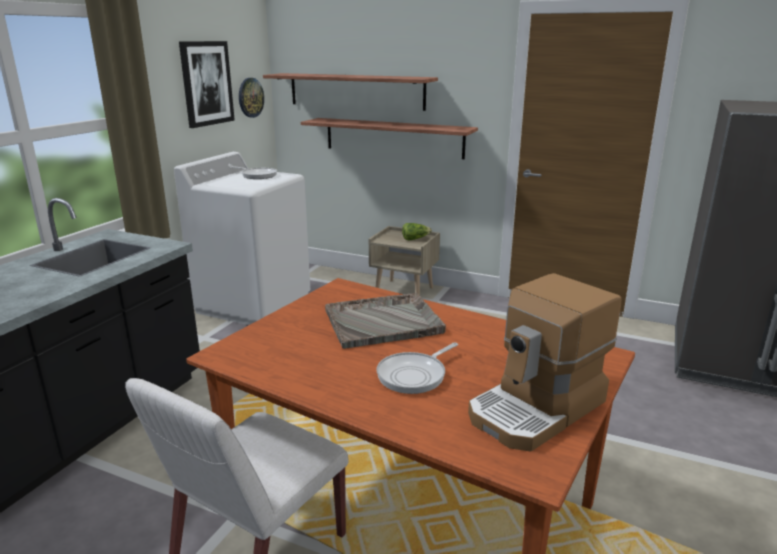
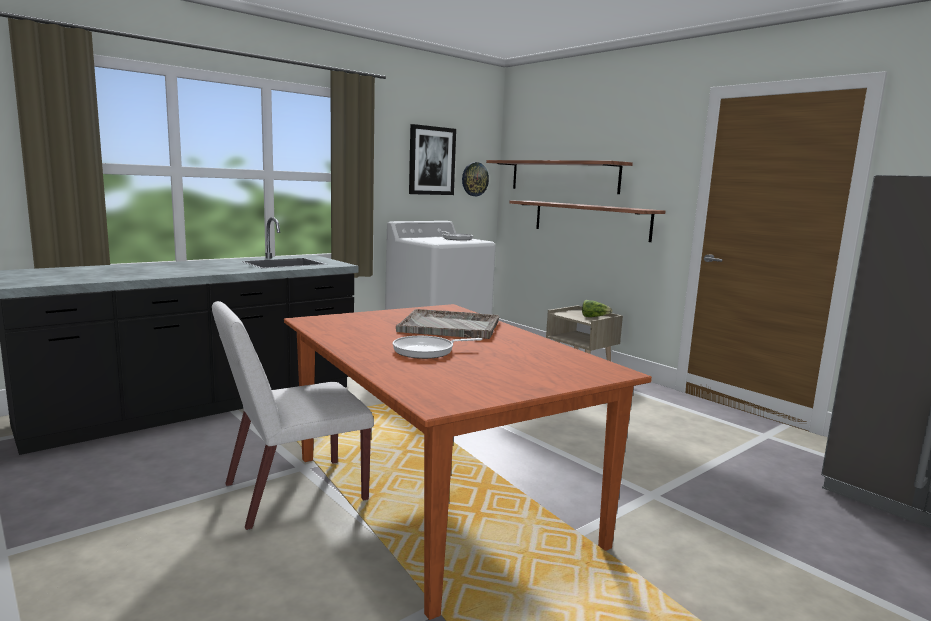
camera: 25 degrees right, 10 degrees down
coffee machine [468,273,621,451] -> none

